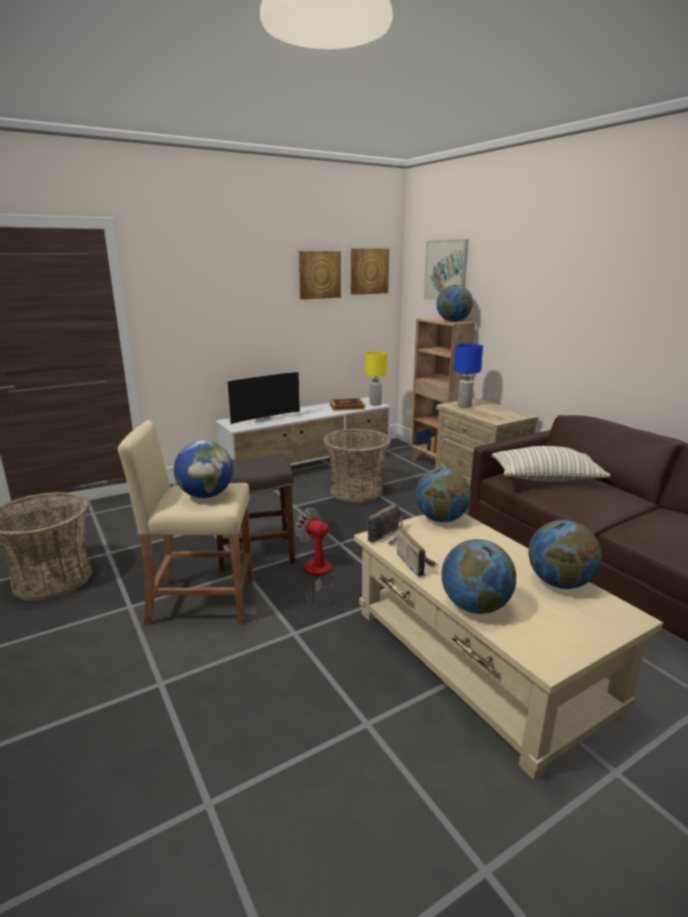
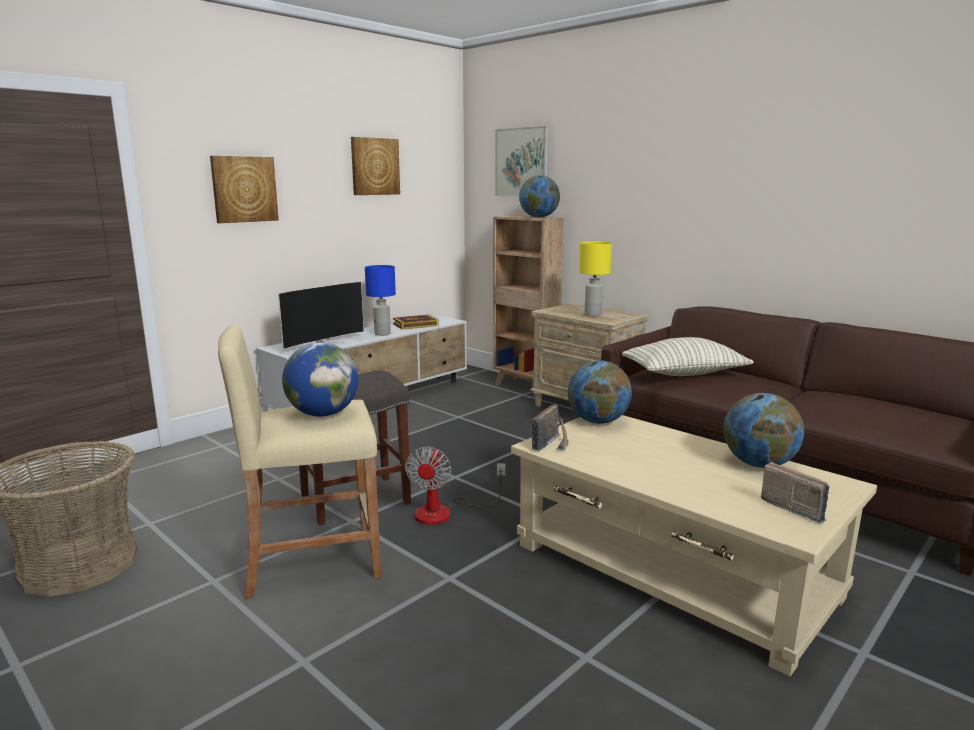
camera: 15 degrees left, 5 degrees down
fan [295,508,334,602] -> fan turned 105 degrees counterclockwise [405,446,506,525]
basket [323,429,391,502] -> none
picture [351,248,390,295] -> picture moved to [210,156,279,223]
yellow table lamp [365,351,388,406] -> yellow table lamp moved to [579,241,612,317]
radio [397,528,438,577] -> radio moved to [761,462,829,523]
globe [441,539,516,614] -> none
blue table lamp [454,343,483,408] -> blue table lamp moved to [365,265,396,336]

